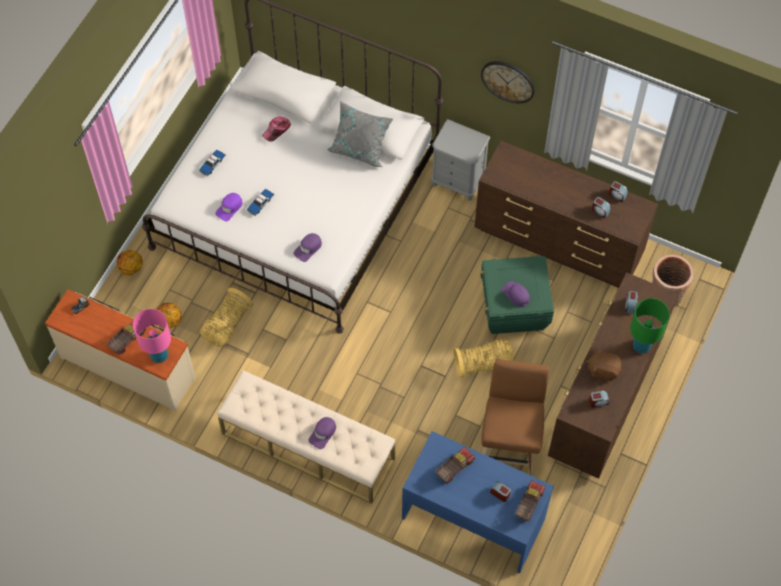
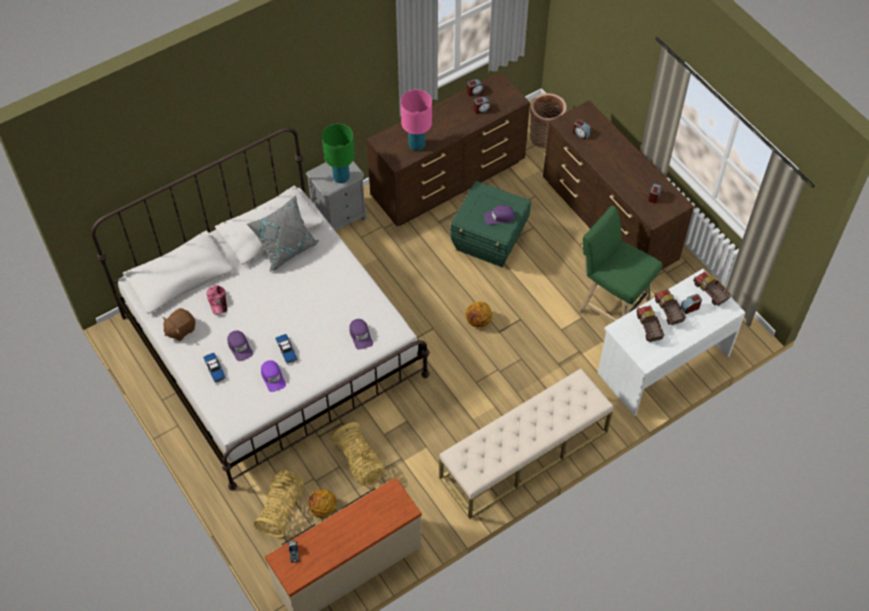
camera: 60 degrees left, 5 degrees down
toy truck [106,320,146,355] -> toy truck moved to [654,289,686,325]
basketball [117,250,143,275] -> basketball moved to [466,302,492,327]
pink table lamp [133,309,171,363] -> pink table lamp moved to [401,90,432,151]
purple cap [309,417,336,449] -> purple cap moved to [227,331,253,361]
blue desk [402,431,554,573] -> white desk [598,268,746,416]
basket [454,340,514,378] -> basket moved to [254,470,304,537]
wall clock [481,61,535,103] -> none
brown stool [481,359,549,477] -> green stool [579,206,662,322]
brown plush toy [586,348,621,381] -> brown plush toy moved to [162,308,196,341]
green table lamp [630,298,670,353] -> green table lamp moved to [322,124,355,183]

